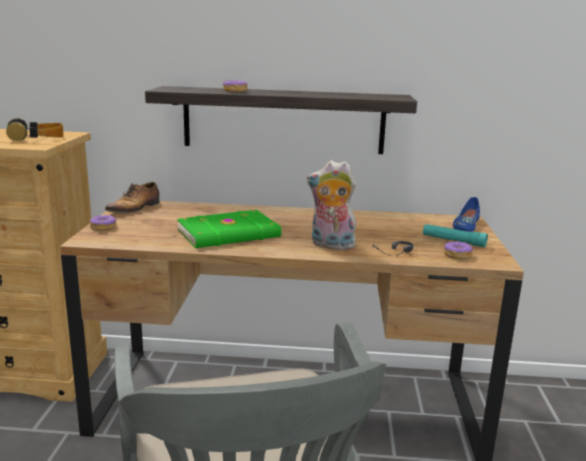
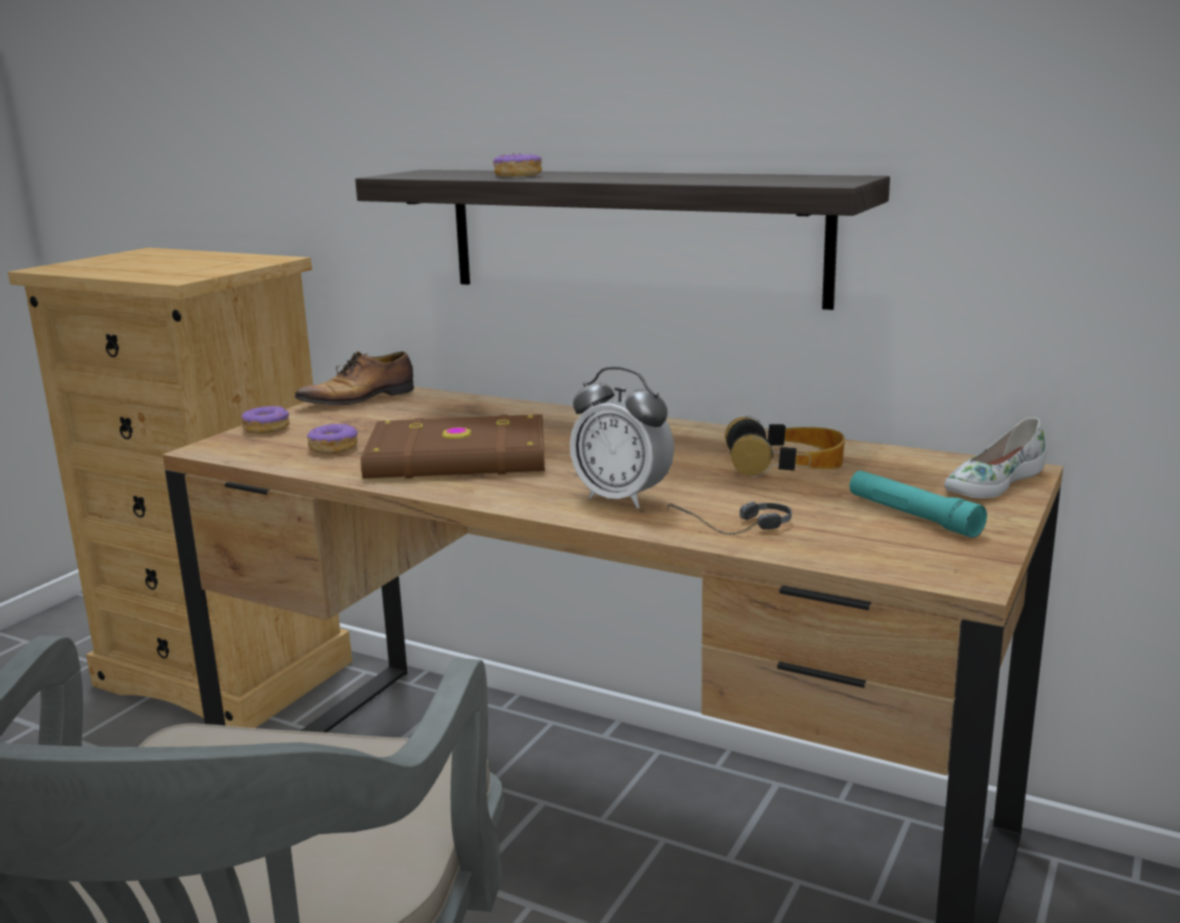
camera: 25 degrees right, 0 degrees up
headphones [6,118,63,142] -> headphones moved to [725,416,845,477]
green book [177,210,281,248] -> brown book [361,414,545,478]
plush toy [307,160,359,250] -> alarm clock [570,367,674,509]
donut [444,241,473,259] -> donut moved to [307,423,358,454]
blue shoe [453,197,480,232] -> white shoe [944,417,1047,498]

